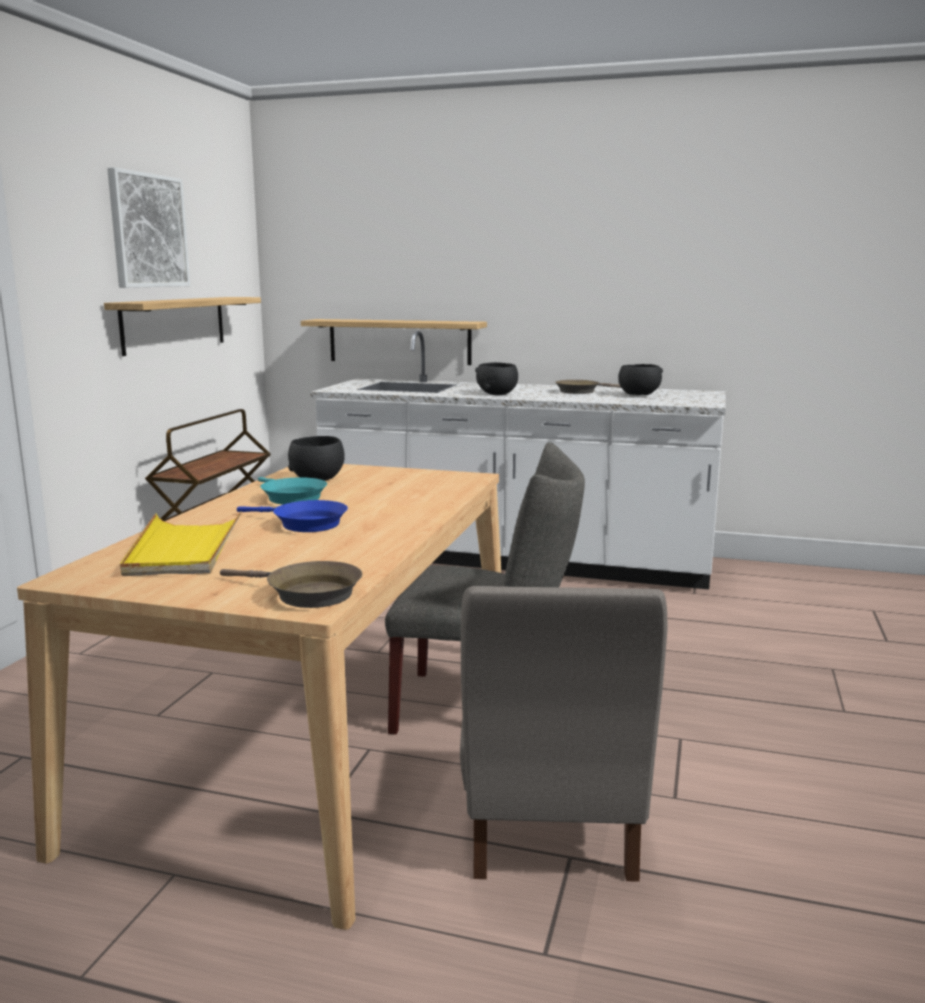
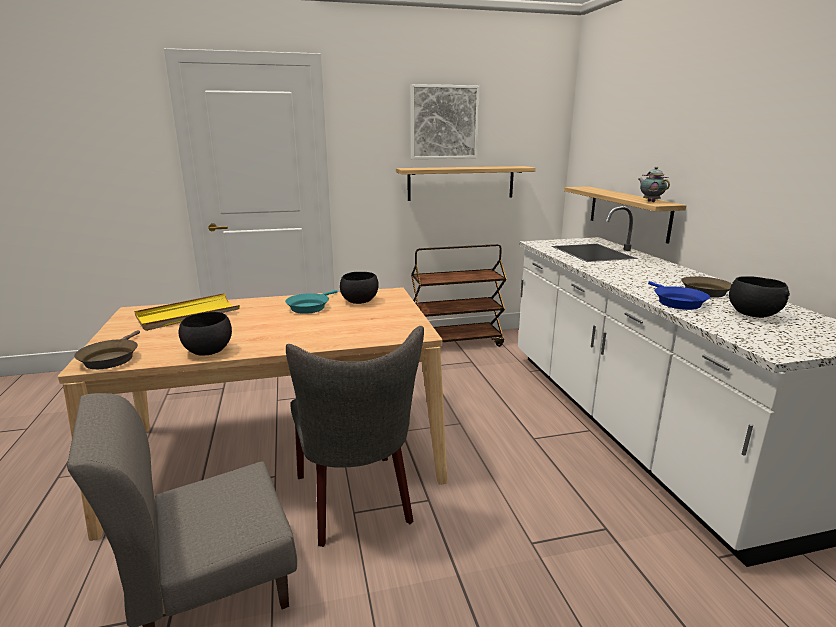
camera: 60 degrees right, 5 degrees up
blue frying pan [237,500,348,532] -> blue frying pan moved to [648,281,710,310]
black bowl [475,362,518,395] -> black bowl moved to [178,312,232,356]
none -> teapot [638,167,670,202]

